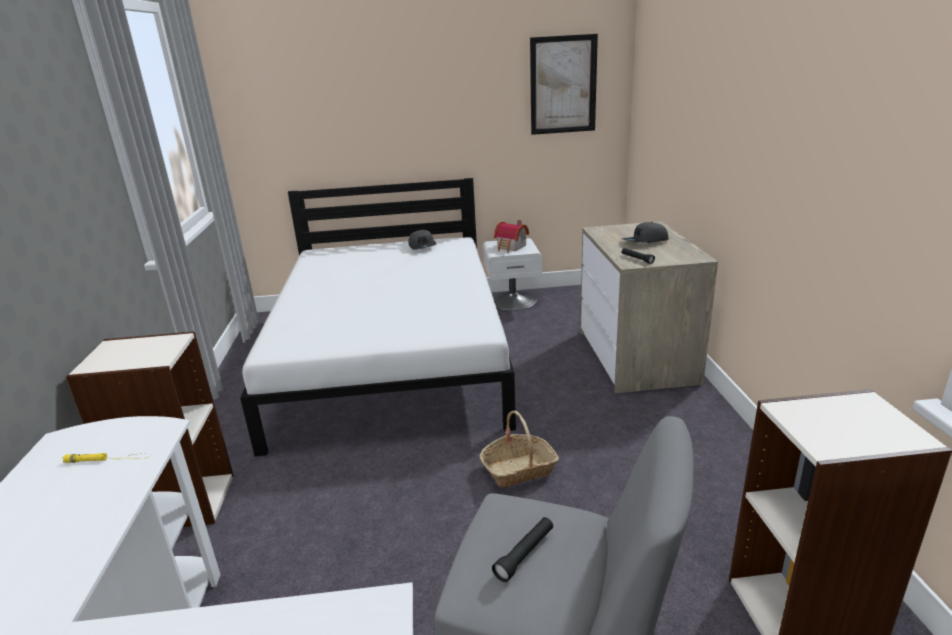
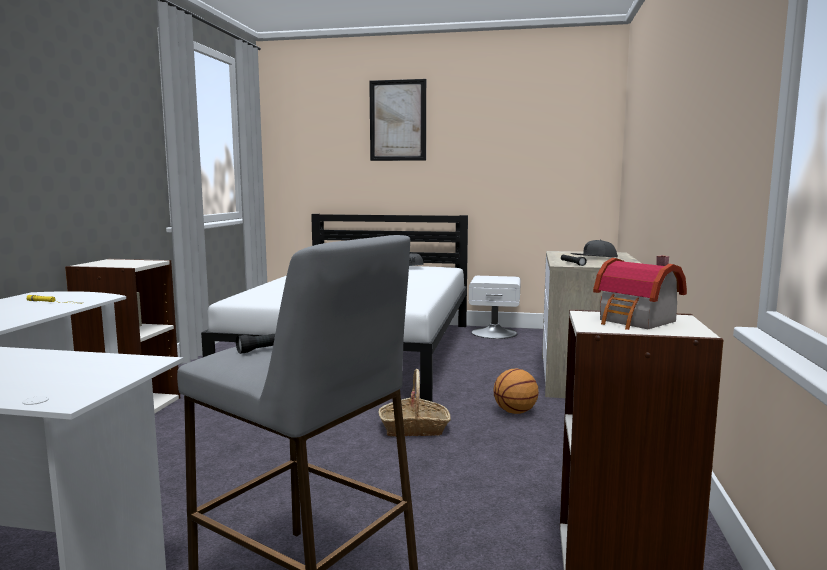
camera: 15 degrees right, 15 degrees down
toy house [494,220,529,253] -> toy house moved to [593,255,687,330]
picture [530,34,598,135] -> picture moved to [369,79,426,161]
none -> basketball [493,368,539,414]

